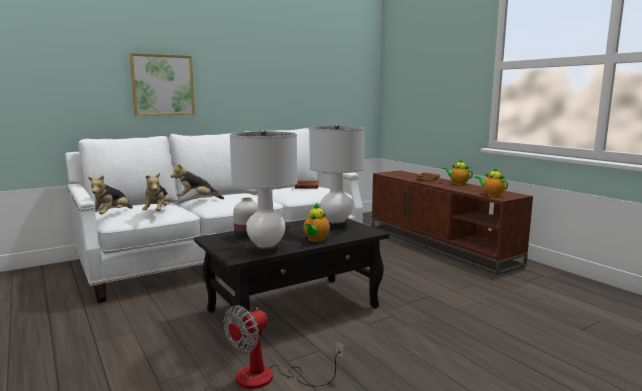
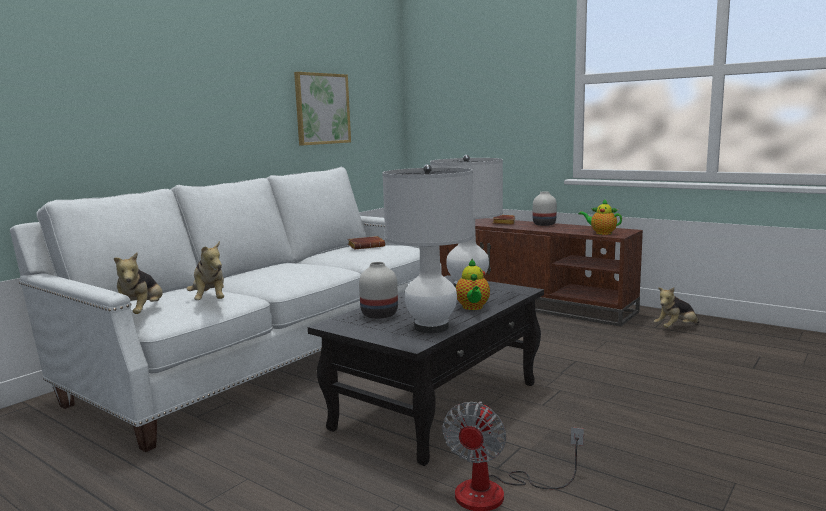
camera: 20 degrees left, 0 degrees up
picture [129,53,195,116] -> picture moved to [294,72,351,145]
plush toy [171,163,224,199] -> plush toy moved to [654,287,699,328]
teapot [442,158,473,185] -> white vase [533,191,557,226]

